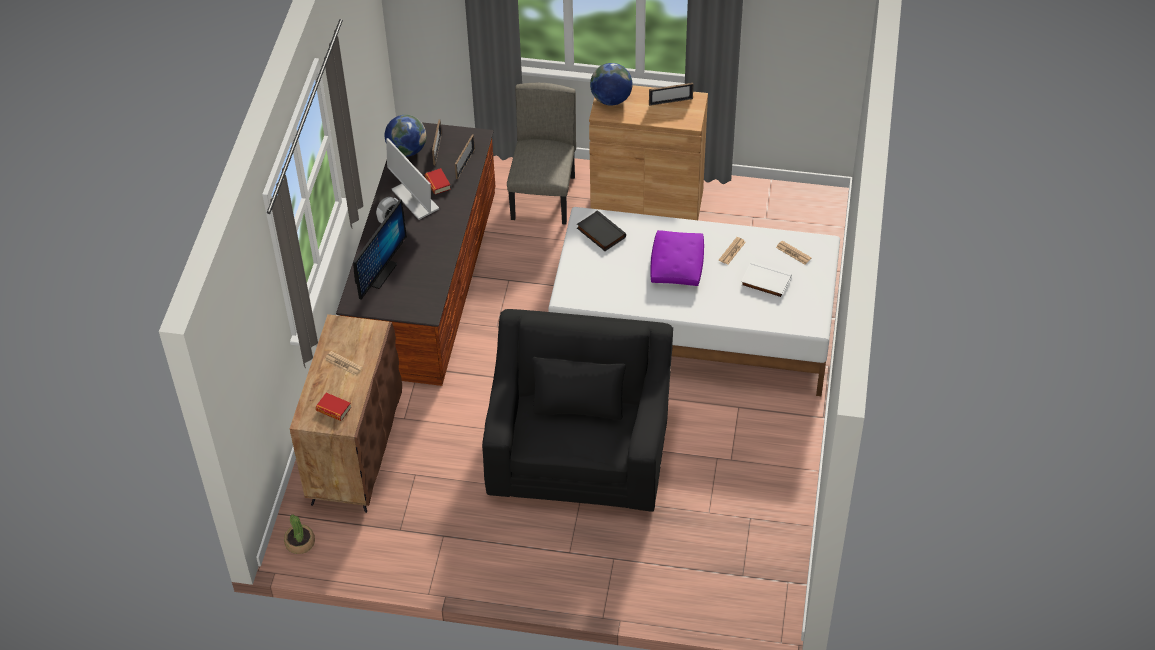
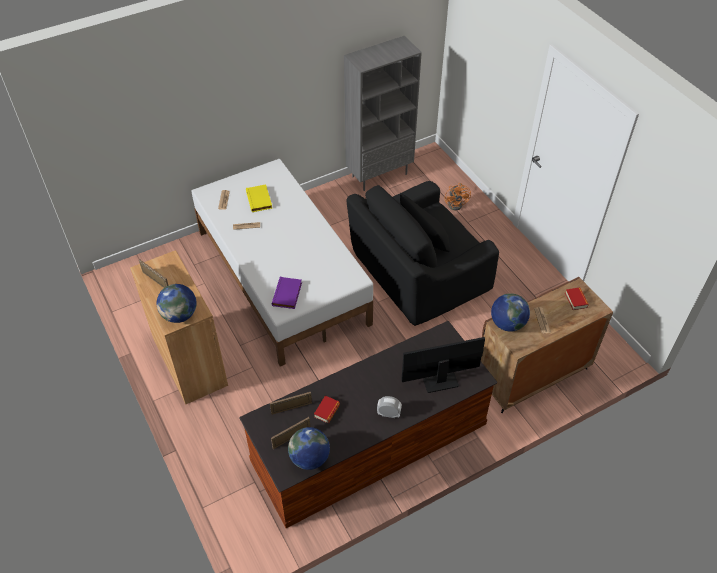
camera: 130 degrees left, 0 degrees up
potted plant [284,514,315,554] -> none
monitor [386,138,439,220] -> none
beige chair [507,83,576,225] -> none
black book [577,210,626,251] -> purple book [272,277,302,309]
purple pillow [650,230,704,286] -> none
white book [741,262,792,298] -> yellow book [246,184,272,212]
none -> grey bookcase [344,36,422,191]
none -> orange fan [445,183,471,210]
none -> globe [491,293,530,332]

